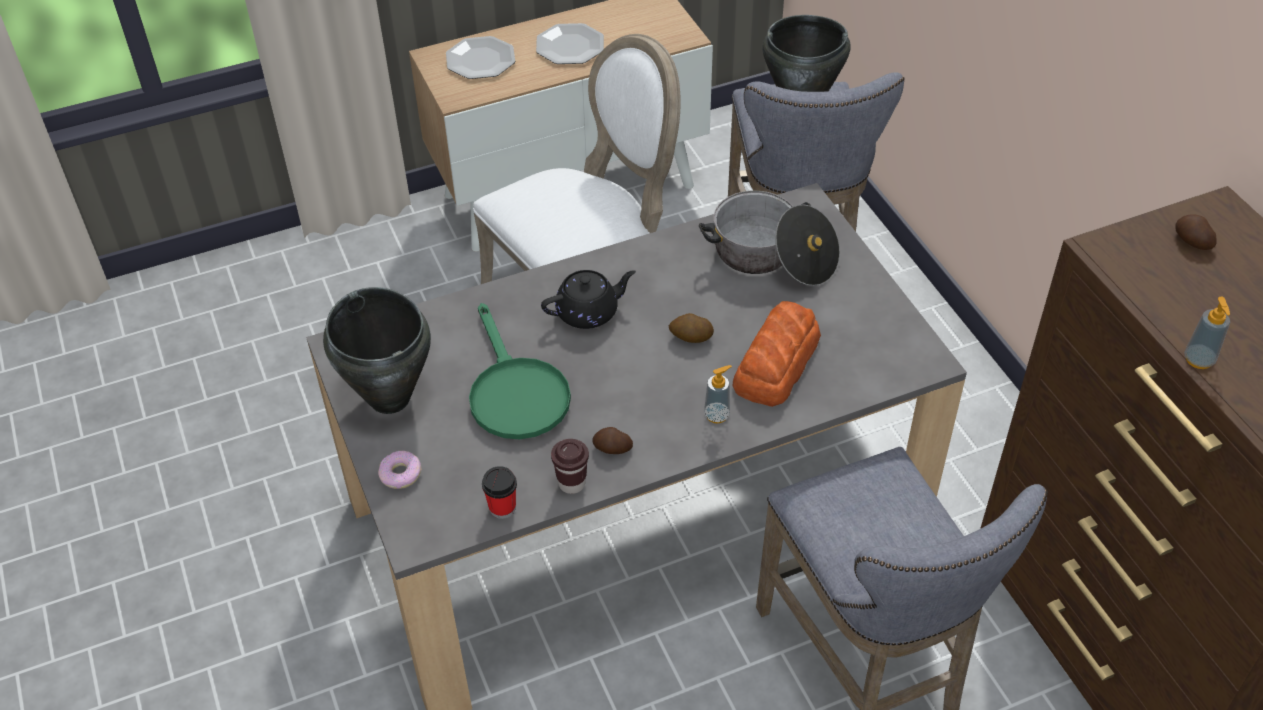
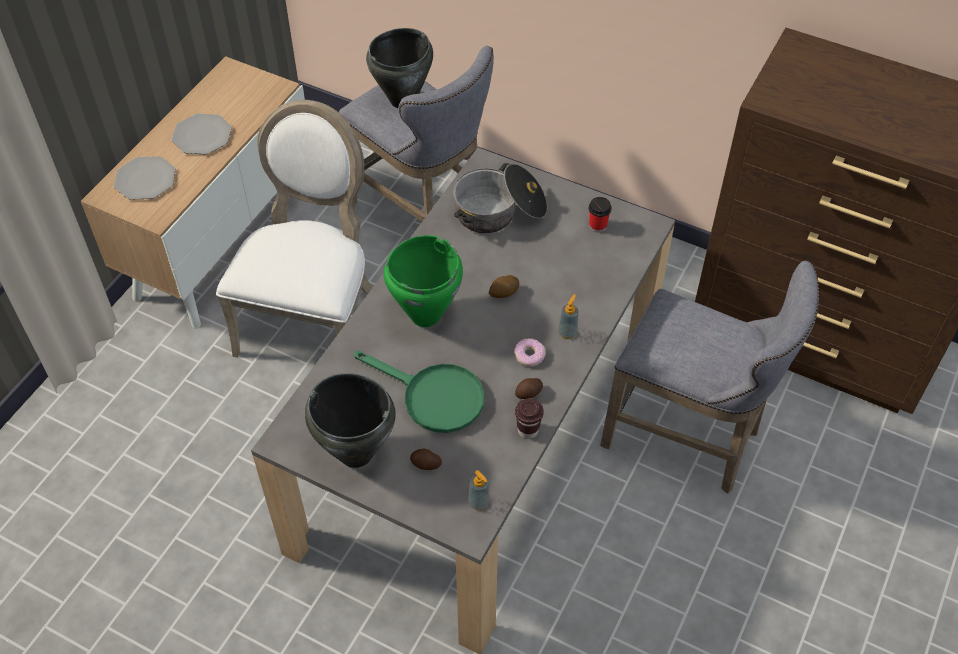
camera: 40 degrees left, 5 degrees up
donut [378,451,422,489] -> donut moved to [514,339,546,367]
cup [482,466,517,519] -> cup moved to [589,197,611,232]
black teapot [541,270,636,329] -> green cooking pot [384,235,463,327]
bread [733,301,821,407] -> none
potato [1175,214,1217,250] -> potato moved to [410,449,442,470]
soap dispenser [1184,297,1230,369] -> soap dispenser moved to [468,470,490,510]

